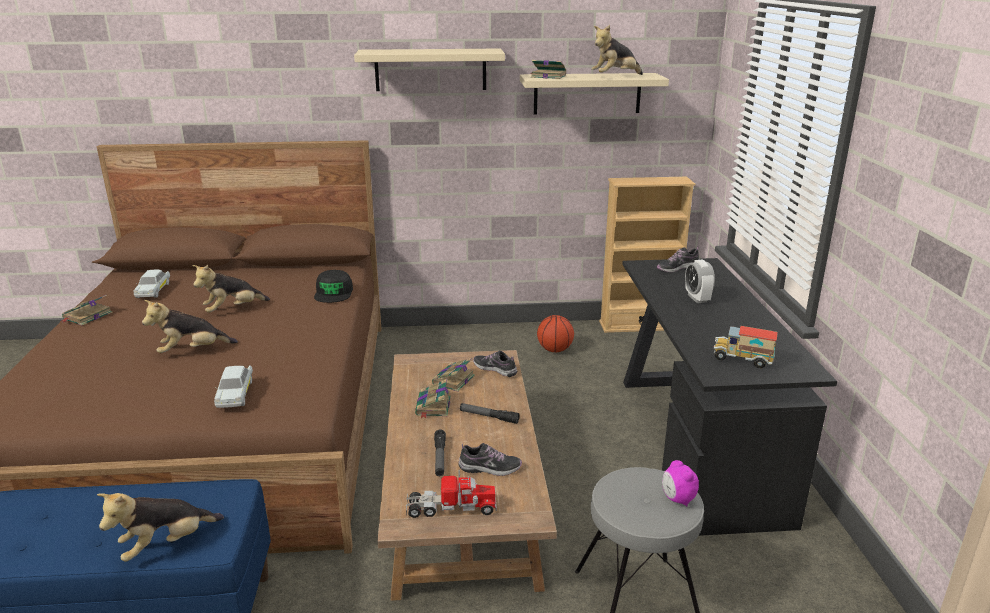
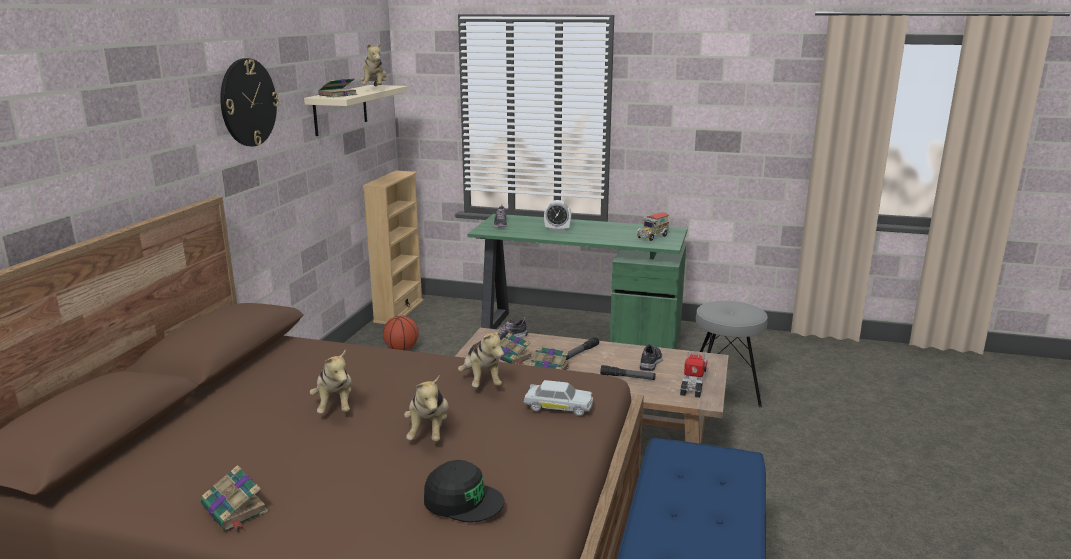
camera: 70 degrees left, 5 degrees down
plush toy [97,493,224,562] -> plush toy moved to [458,326,504,388]
white toy car [133,270,170,298] -> none
black cap [314,270,353,303] -> black cap moved to [424,460,504,523]
beige shelf [354,49,505,91] -> wall clock [220,58,279,146]
black desk [622,258,837,536] -> green desk [468,214,688,349]
alarm clock [662,460,699,507] -> none

